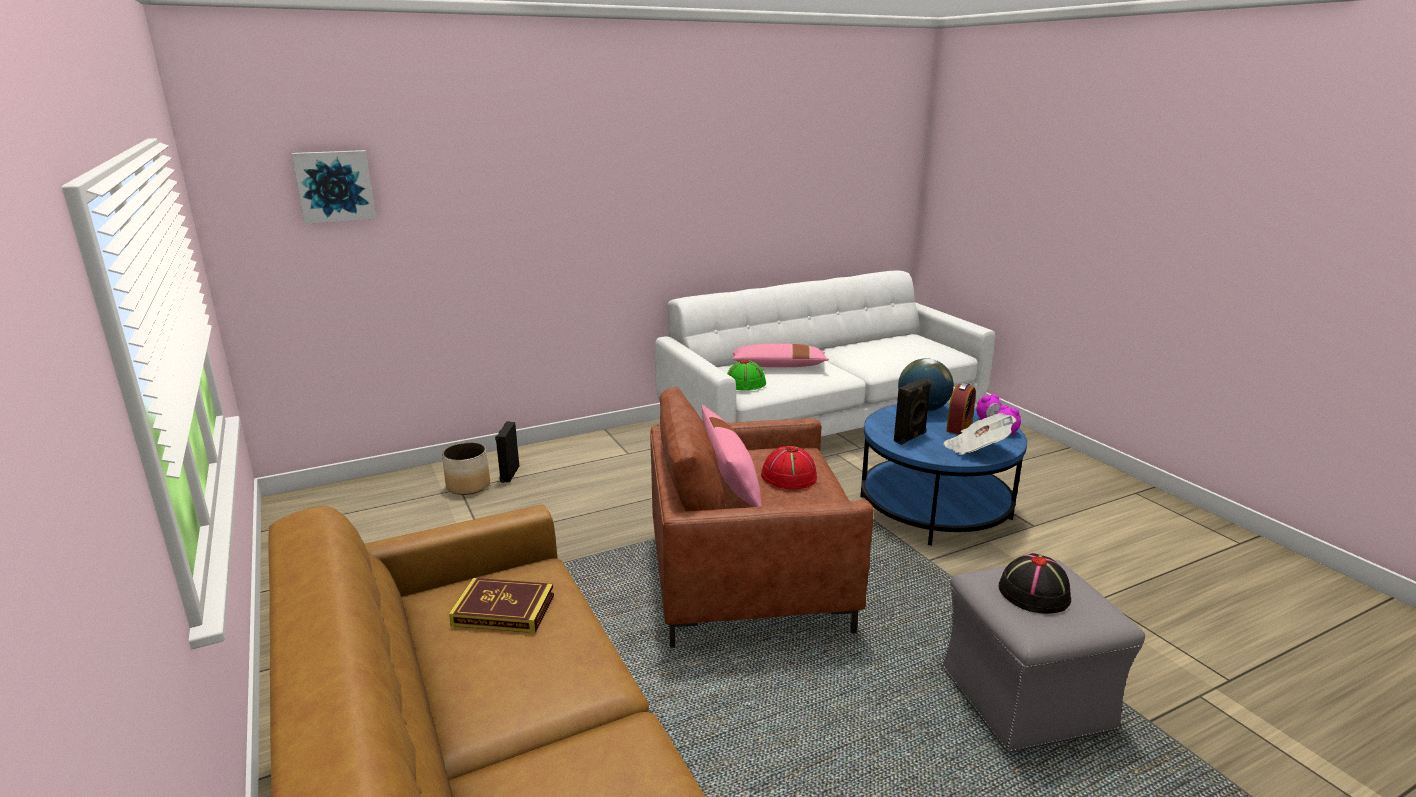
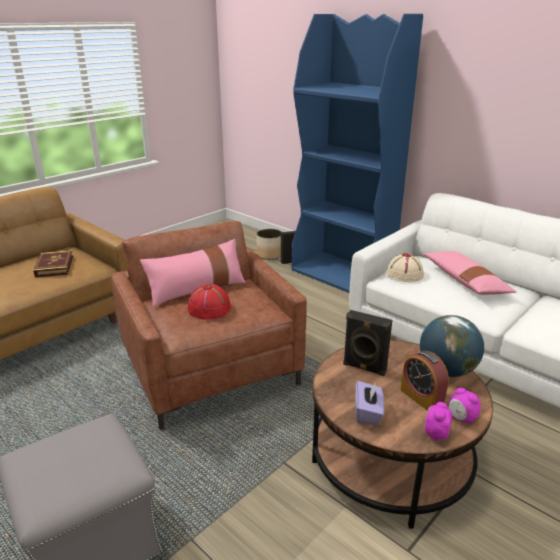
camera: 70 degrees right, 5 degrees up
picture [292,150,376,224] -> none
green hat [727,360,766,391] -> beige hat [386,253,424,282]
blue coffee table [860,403,1027,546] -> brown coffee table [312,340,493,529]
newspaper [944,414,1016,455] -> purple tissue box [355,381,384,425]
alarm clock [946,383,976,435] -> alarm clock turned 45 degrees clockwise [401,350,449,411]
black hat [999,553,1071,614] -> none
none -> blue bookcase [292,14,423,293]

